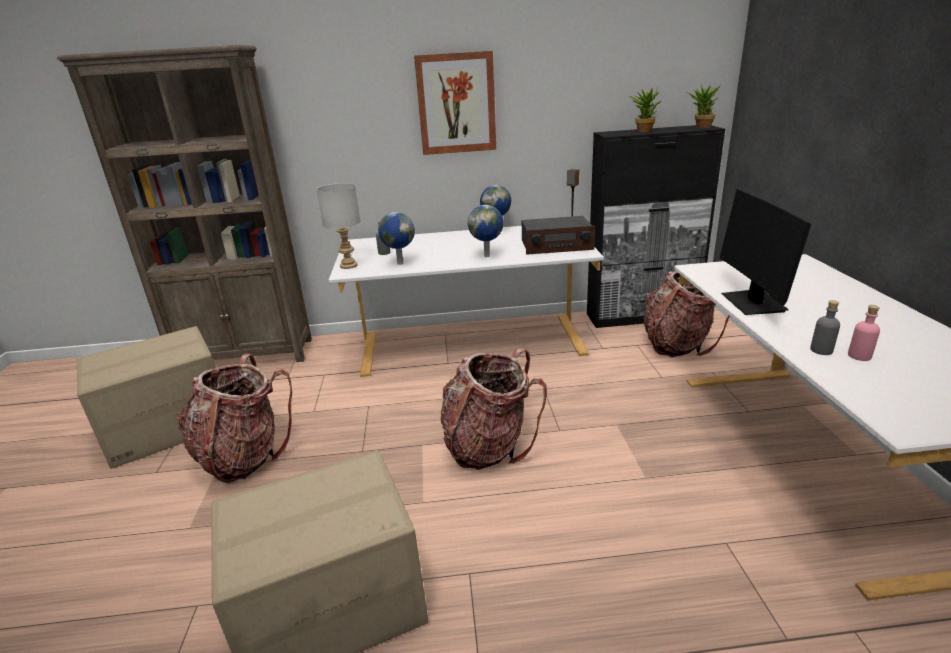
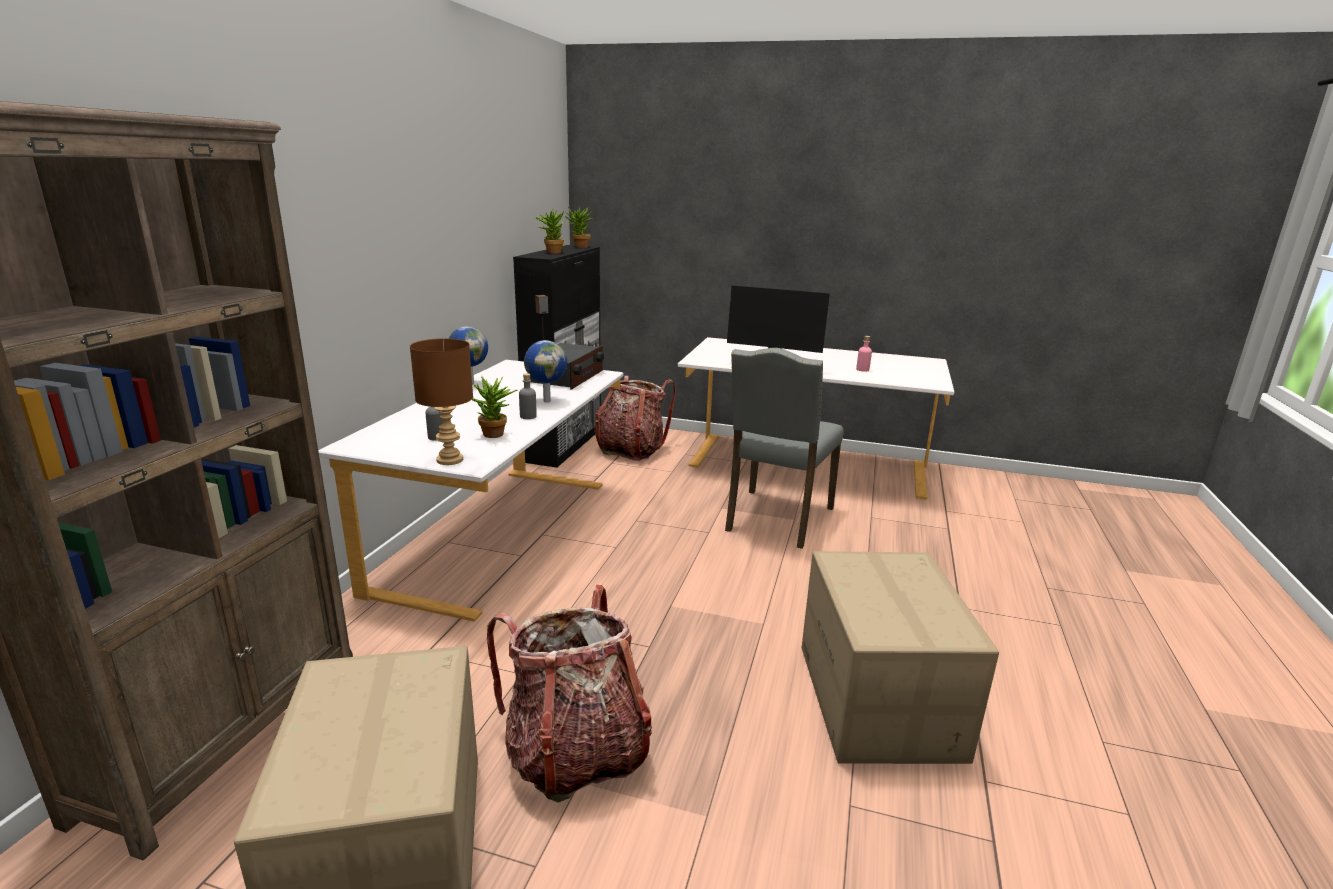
camera: 70 degrees left, 5 degrees down
grey table lamp [316,183,361,269] -> brown table lamp [410,338,473,465]
globe [378,212,415,265] -> potted plant [472,376,518,438]
picture [414,51,496,155] -> none
backpack [441,347,547,470] -> none
grey bottle [810,300,840,355] -> grey bottle moved to [519,373,537,419]
none -> grey chair [725,348,844,549]

